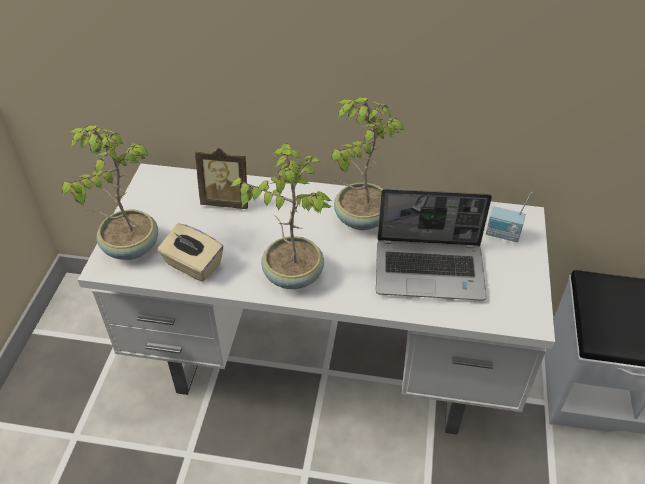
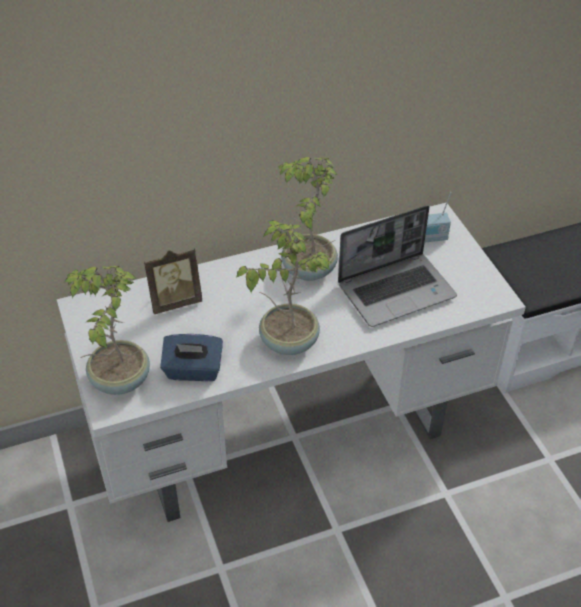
camera: 30 degrees left, 0 degrees up
beige tissue box [158,223,224,281] -> blue tissue box [160,334,223,381]

